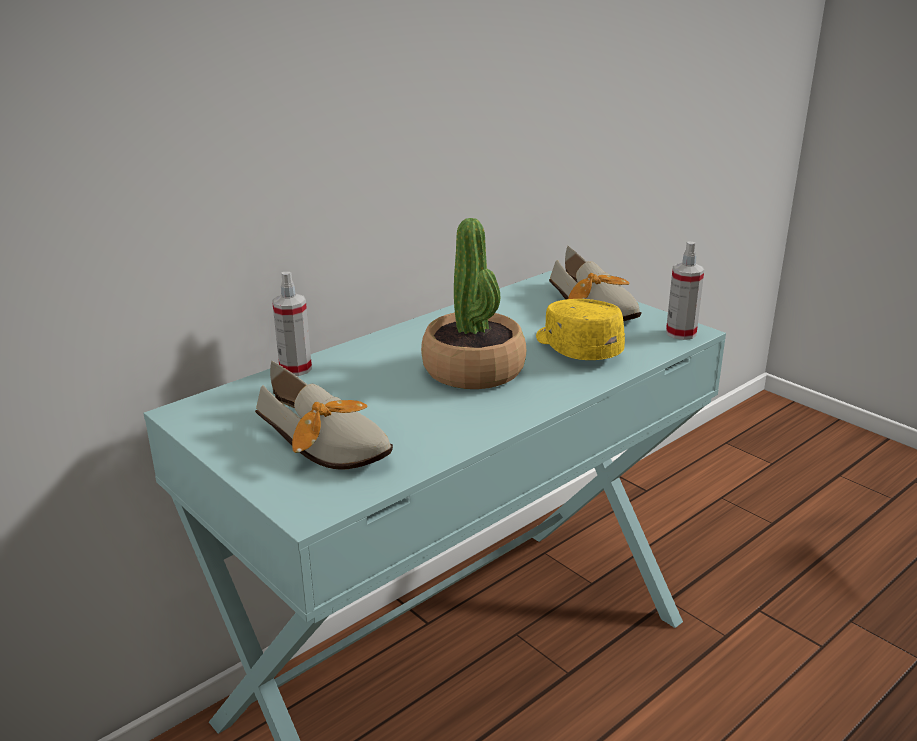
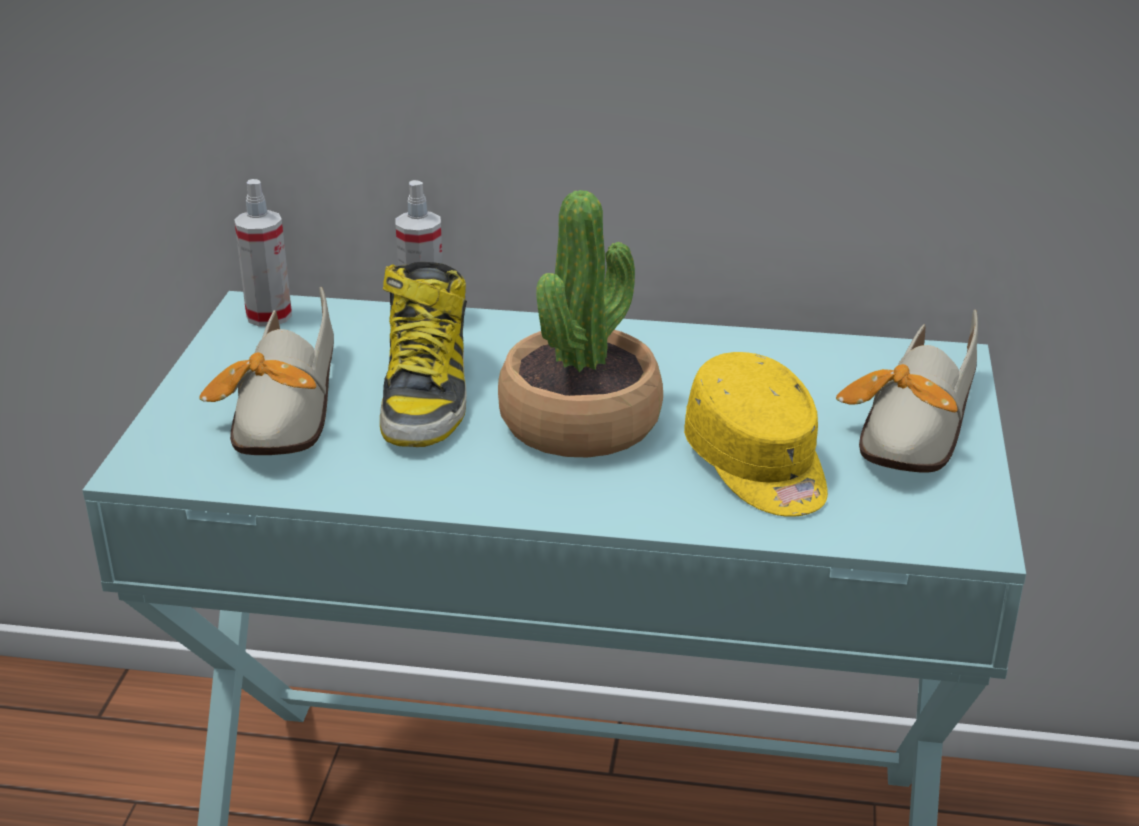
camera: 50 degrees right, 5 degrees up
yellow cap [536,299,625,360] -> yellow cap turned 135 degrees clockwise [684,352,828,517]
spray bottle [666,241,704,340] -> spray bottle moved to [234,179,292,327]
none -> boot [380,262,467,447]

